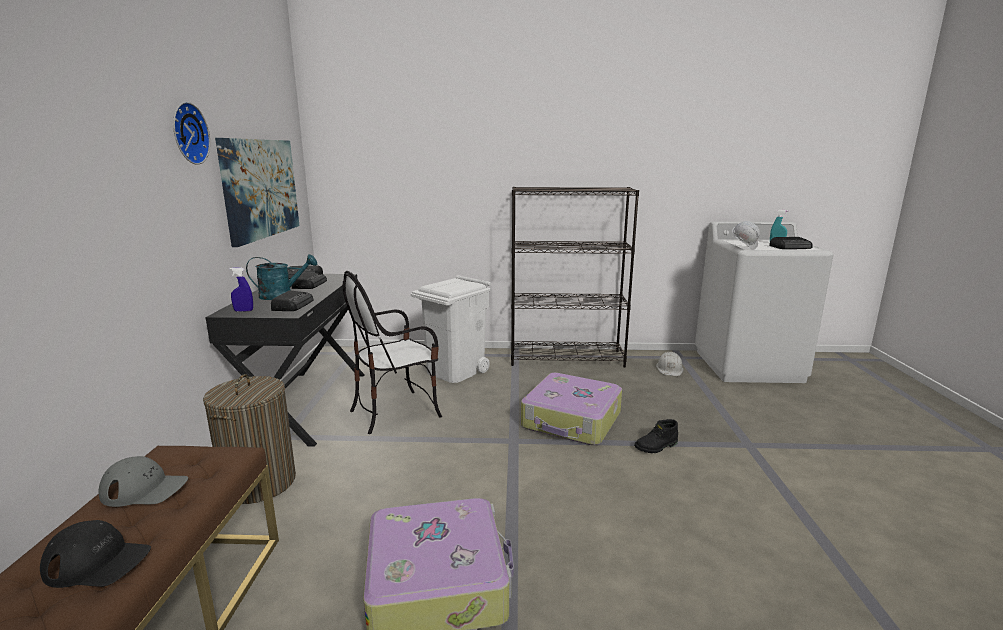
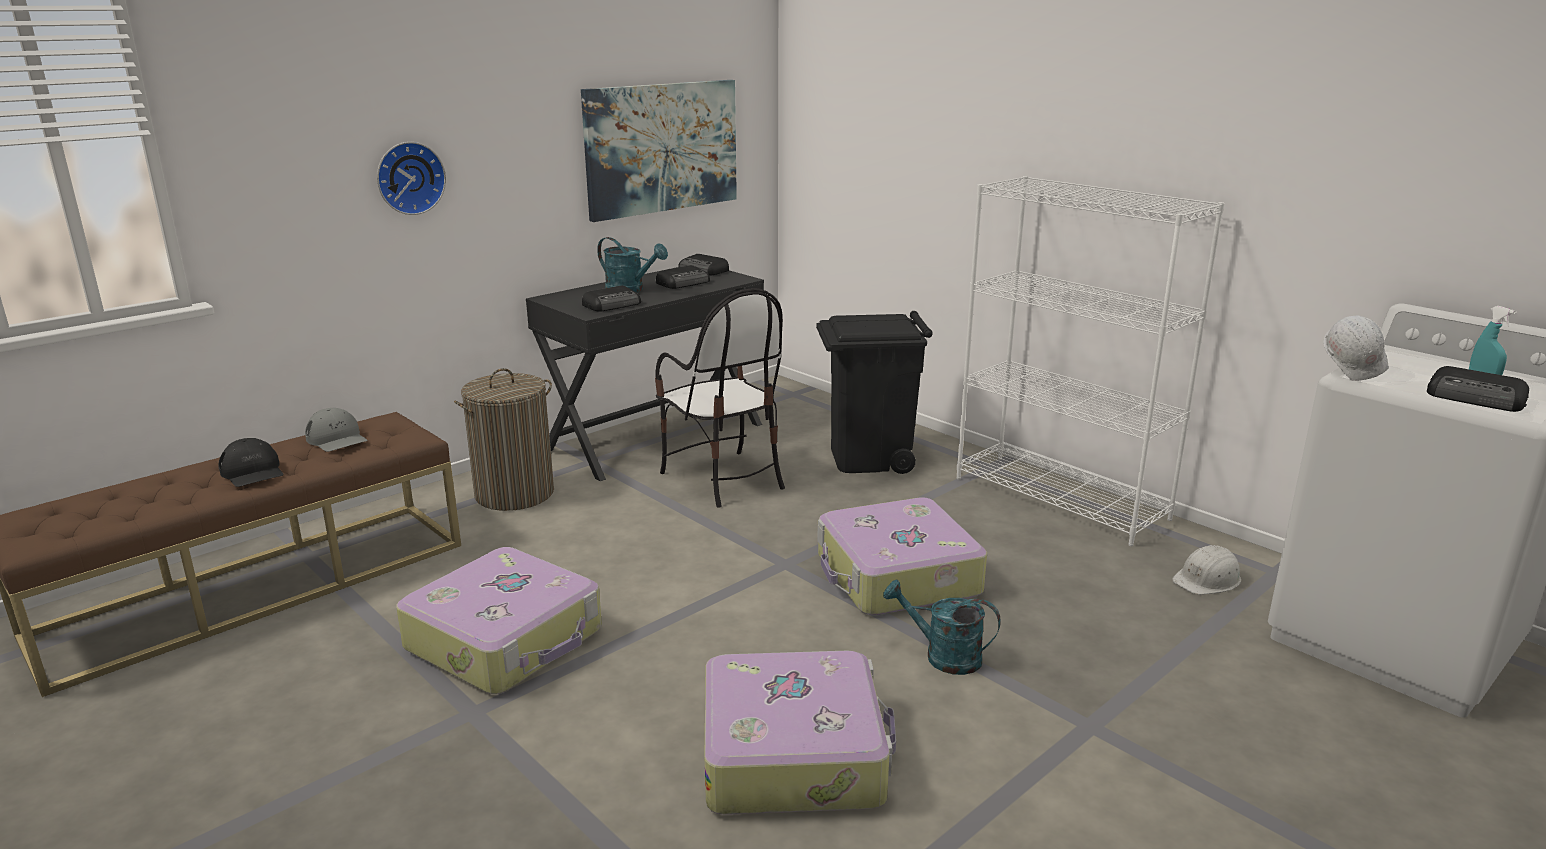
camera: 45 degrees right, 5 degrees up
wall clock [173,102,210,165] -> wall clock moved to [377,142,446,215]
blue spray bottle [229,267,253,312] -> none
chair [342,271,442,434] -> chair turned 135 degrees counterclockwise [655,288,785,508]
white trash can [411,275,491,383] -> black trash can [816,311,932,474]
black bookcase [511,187,639,367] -> white bookcase [957,176,1225,546]
black boot [634,419,678,453] -> turquoise watering can [883,580,1001,675]
none -> suitcase [705,651,896,814]

